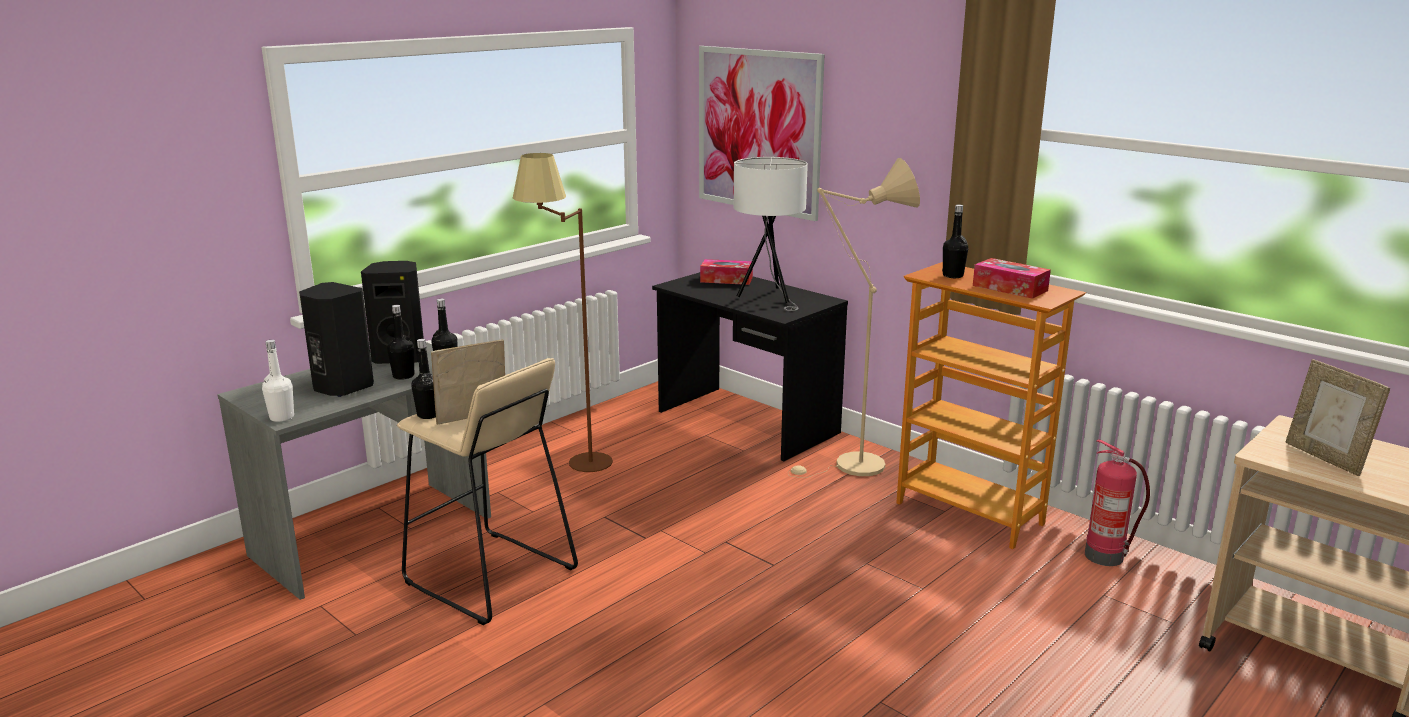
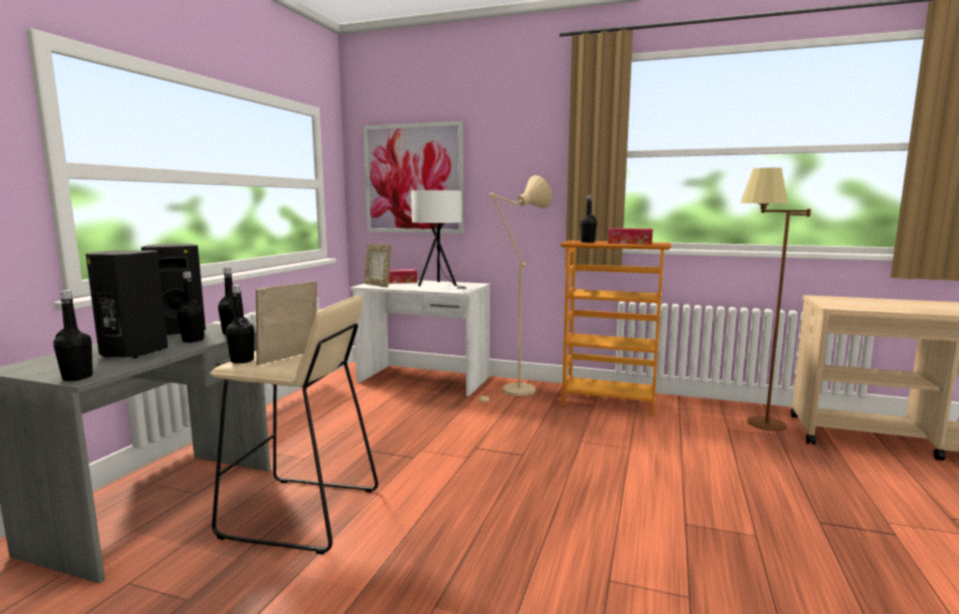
camera: 25 degrees left, 10 degrees down
white bottle [262,340,294,422] -> black bottle [53,290,93,381]
brown floor lamp [513,153,613,472] -> brown floor lamp moved to [741,168,811,431]
black desk [652,272,848,461] -> white desk [350,280,490,396]
fire extinguisher [1085,440,1150,566] -> none
picture frame [1285,359,1390,476] -> picture frame moved to [364,243,391,288]

